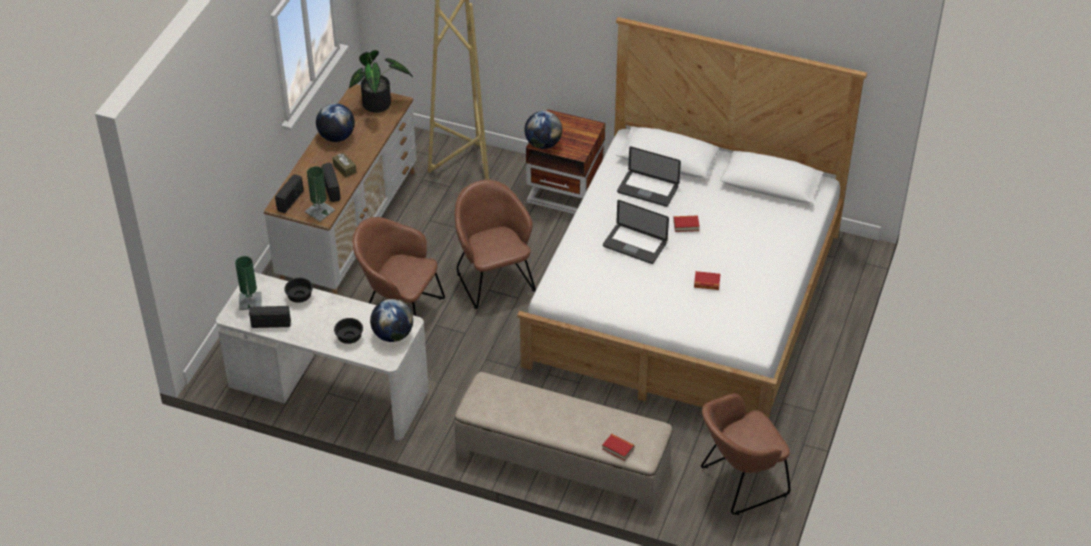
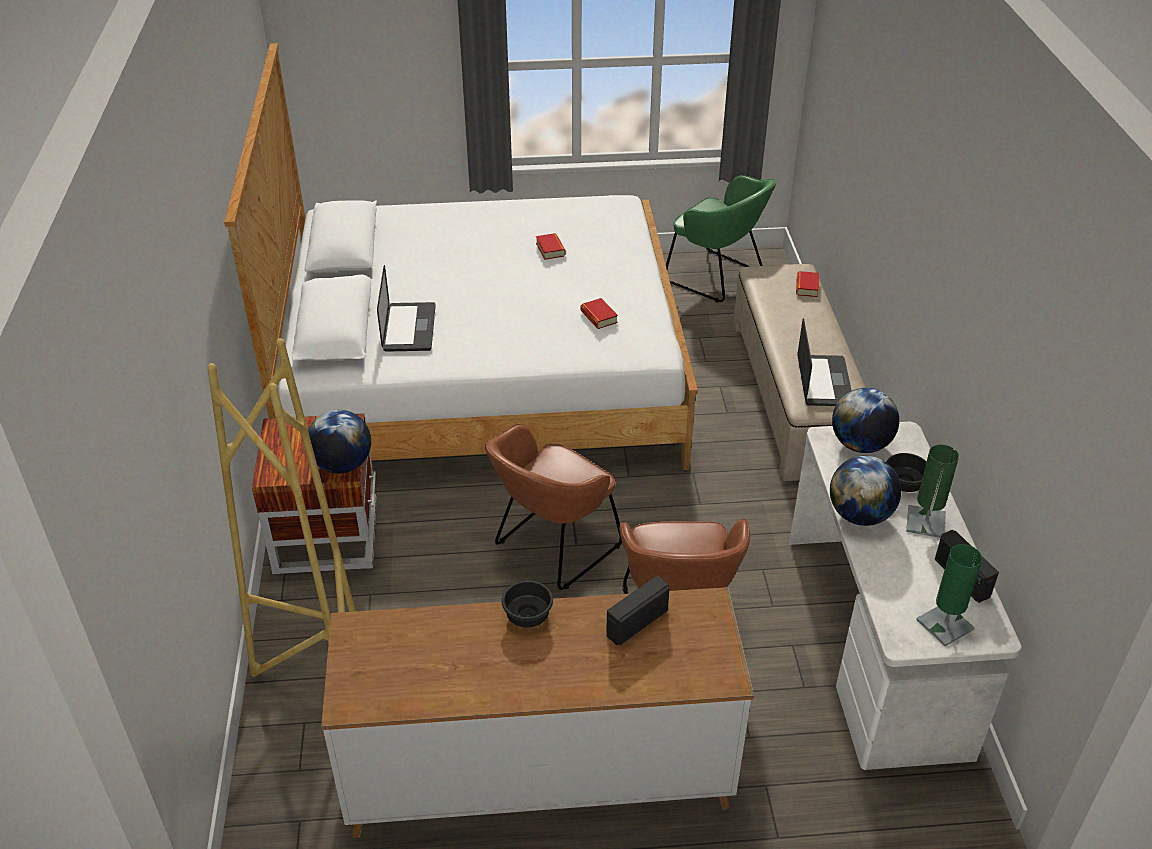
camera: 115 degrees left, 5 degrees down
radio [275,174,304,213] -> none
black bowl [284,278,313,303] -> black bowl moved to [502,581,553,628]
green table lamp [305,166,335,221] -> green table lamp moved to [906,444,959,538]
globe [316,103,355,142] -> globe moved to [830,456,901,526]
brown tissue box [332,153,356,177] -> none
potted plant [349,50,413,113] -> none
laptop [603,200,669,264] -> laptop moved to [797,318,852,406]
book [673,215,700,232] -> book moved to [581,298,618,329]
brown armchair [701,393,791,515] -> green armchair [666,175,776,303]

